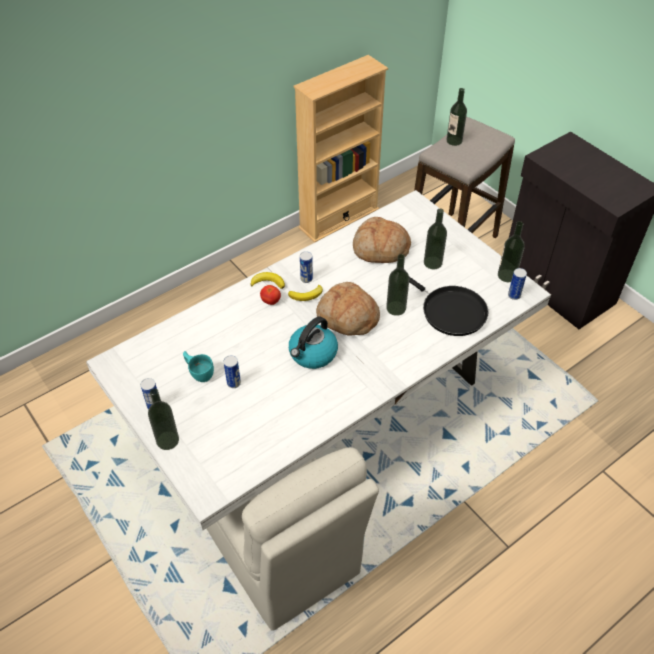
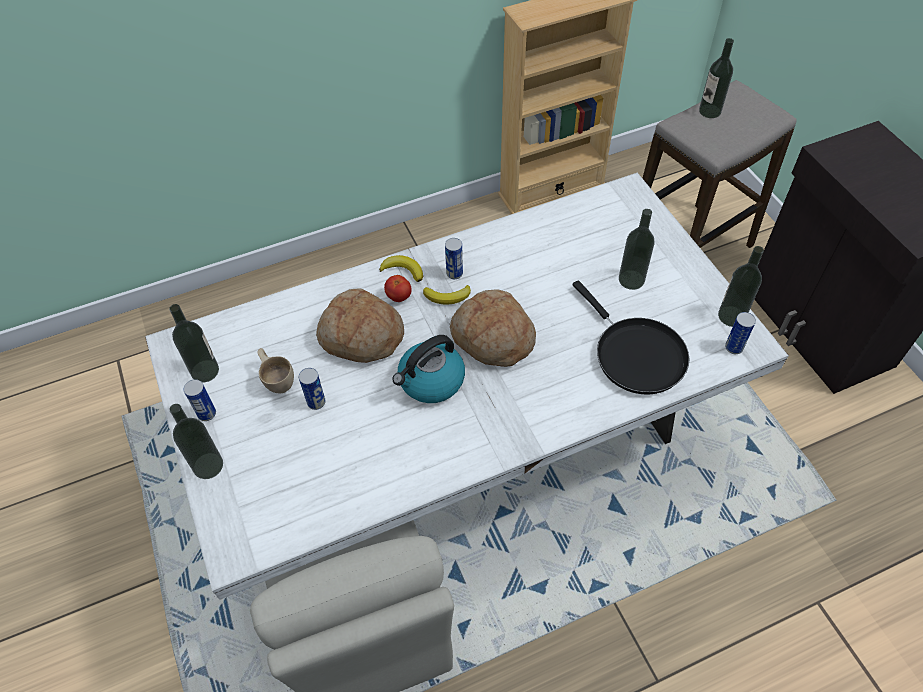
camera: 15 degrees right, 5 degrees up
turquoise cup [183,351,214,382] -> beige cup [257,348,294,393]
bread [353,217,411,263] -> bread moved to [316,288,404,363]
bottle [386,254,409,316] -> bottle moved to [169,304,219,383]

